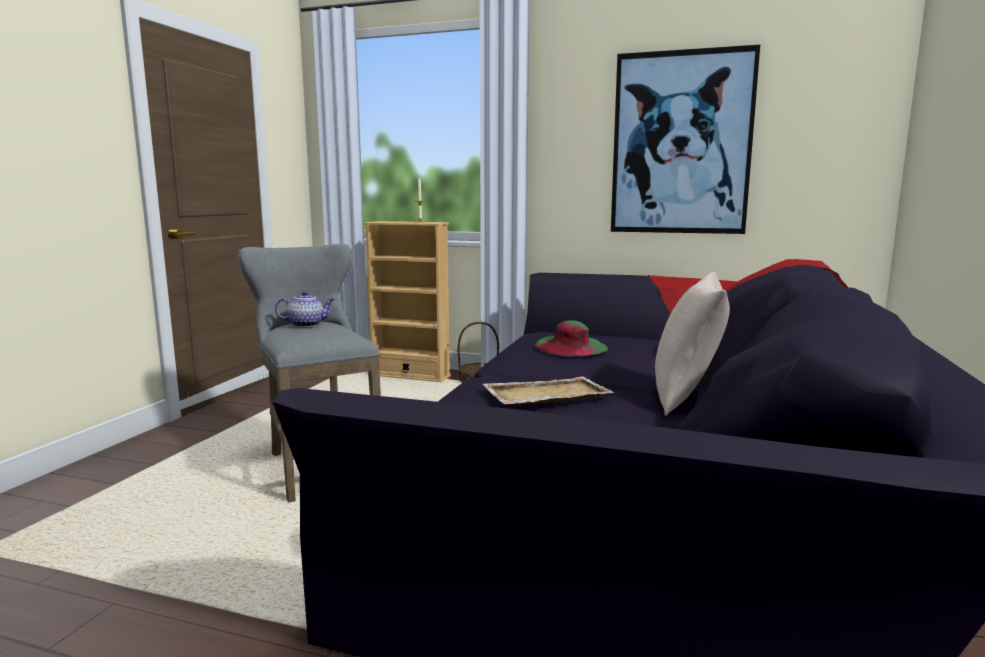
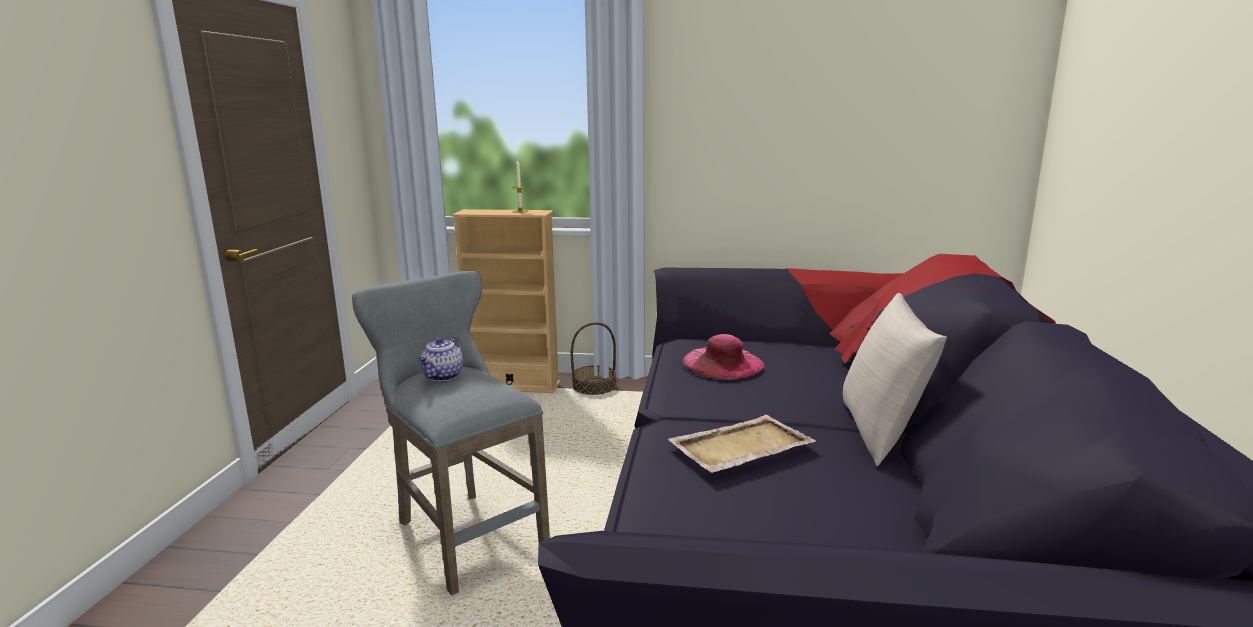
camera: 10 degrees left, 5 degrees up
teapot [275,291,335,327] -> teapot turned 135 degrees clockwise [418,337,463,381]
green hat [535,320,608,356] -> pink hat [682,334,765,379]
picture [611,45,760,234] -> none

